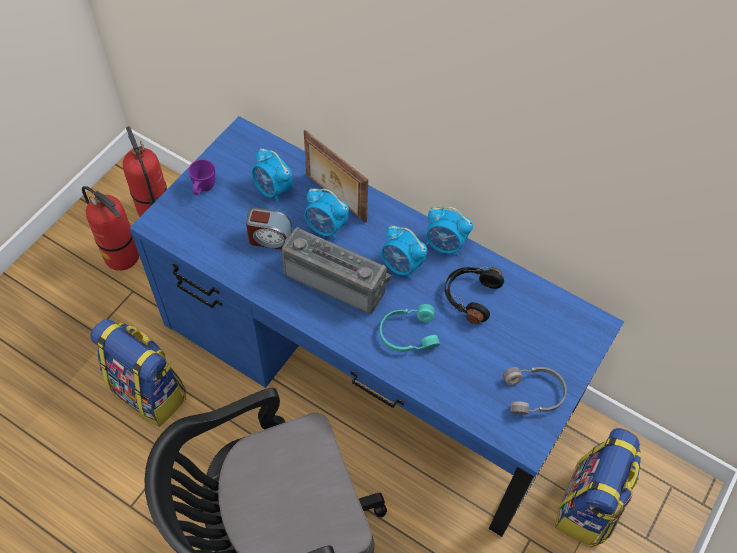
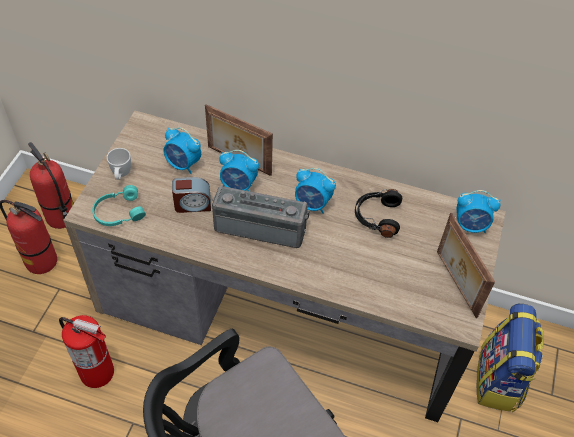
camera: 15 degrees left, 5 degrees down
backpack [90,319,186,427] -> fire extinguisher [59,315,114,388]
blue desk [130,116,624,537] -> brown desk [63,111,506,422]
purple mug [188,159,215,195] -> white mug [107,148,131,180]
turquoise headphones [380,304,440,352] -> turquoise headphones moved to [92,185,146,226]
alarm clock [426,207,473,256] -> alarm clock moved to [457,190,501,233]
grey headphones [503,367,567,415] -> picture frame [437,213,495,318]

